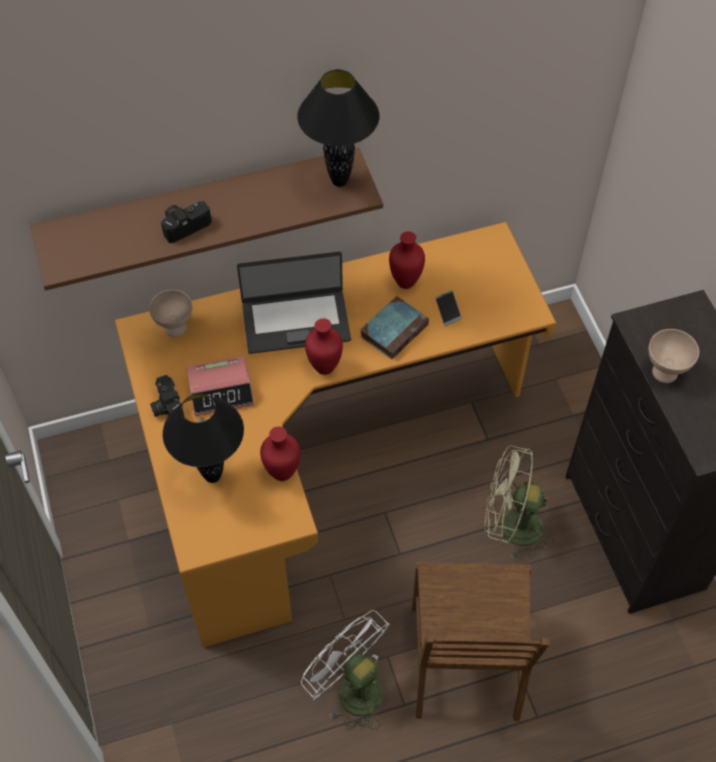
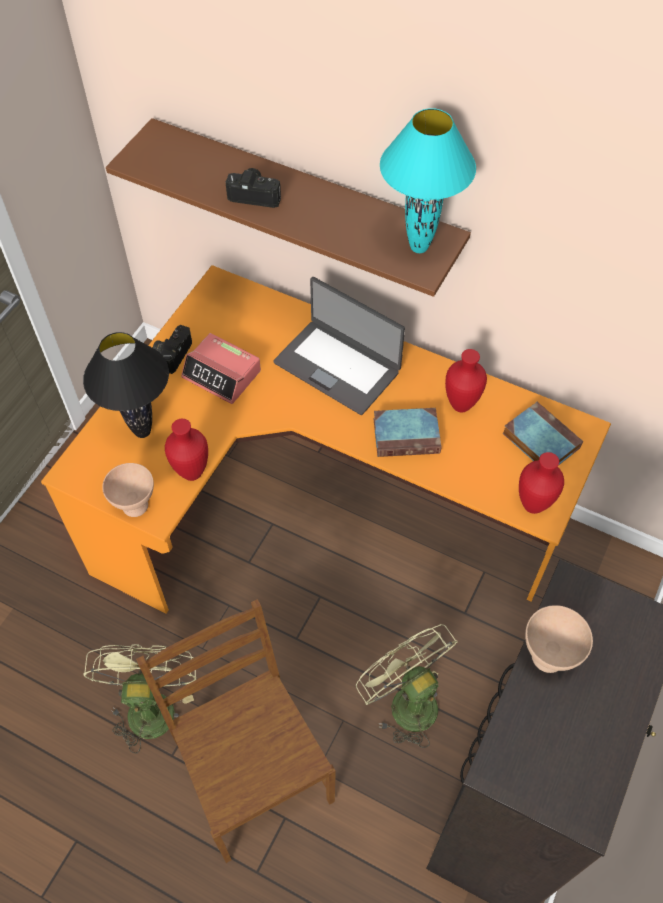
camera: 45 degrees right, 0 degrees up
beige bowl [149,290,192,337] -> beige bowl moved to [102,463,154,517]
black table lamp [297,70,379,187] -> turquoise table lamp [380,108,476,253]
white fan [301,610,389,730] -> green fan [83,644,196,753]
red vase [305,318,343,375] -> red vase moved to [519,452,564,514]
brown chair [412,562,549,721] -> brown chair turned 105 degrees clockwise [136,599,336,863]
phone [436,290,462,326] -> none
none -> book [503,402,583,466]

